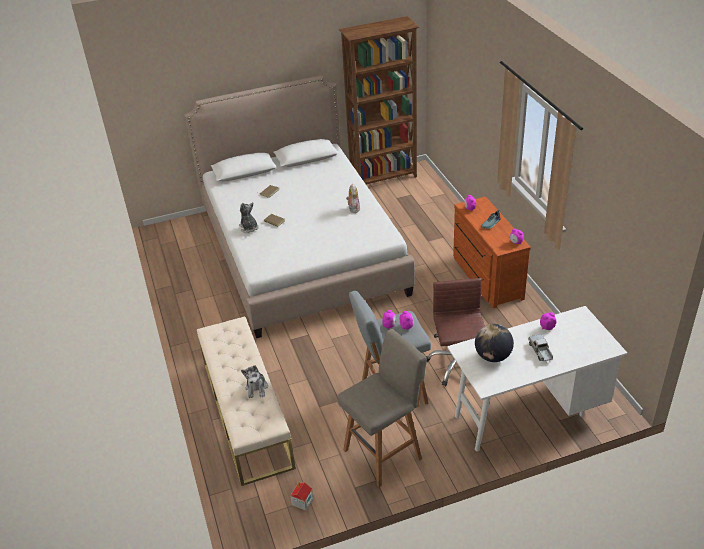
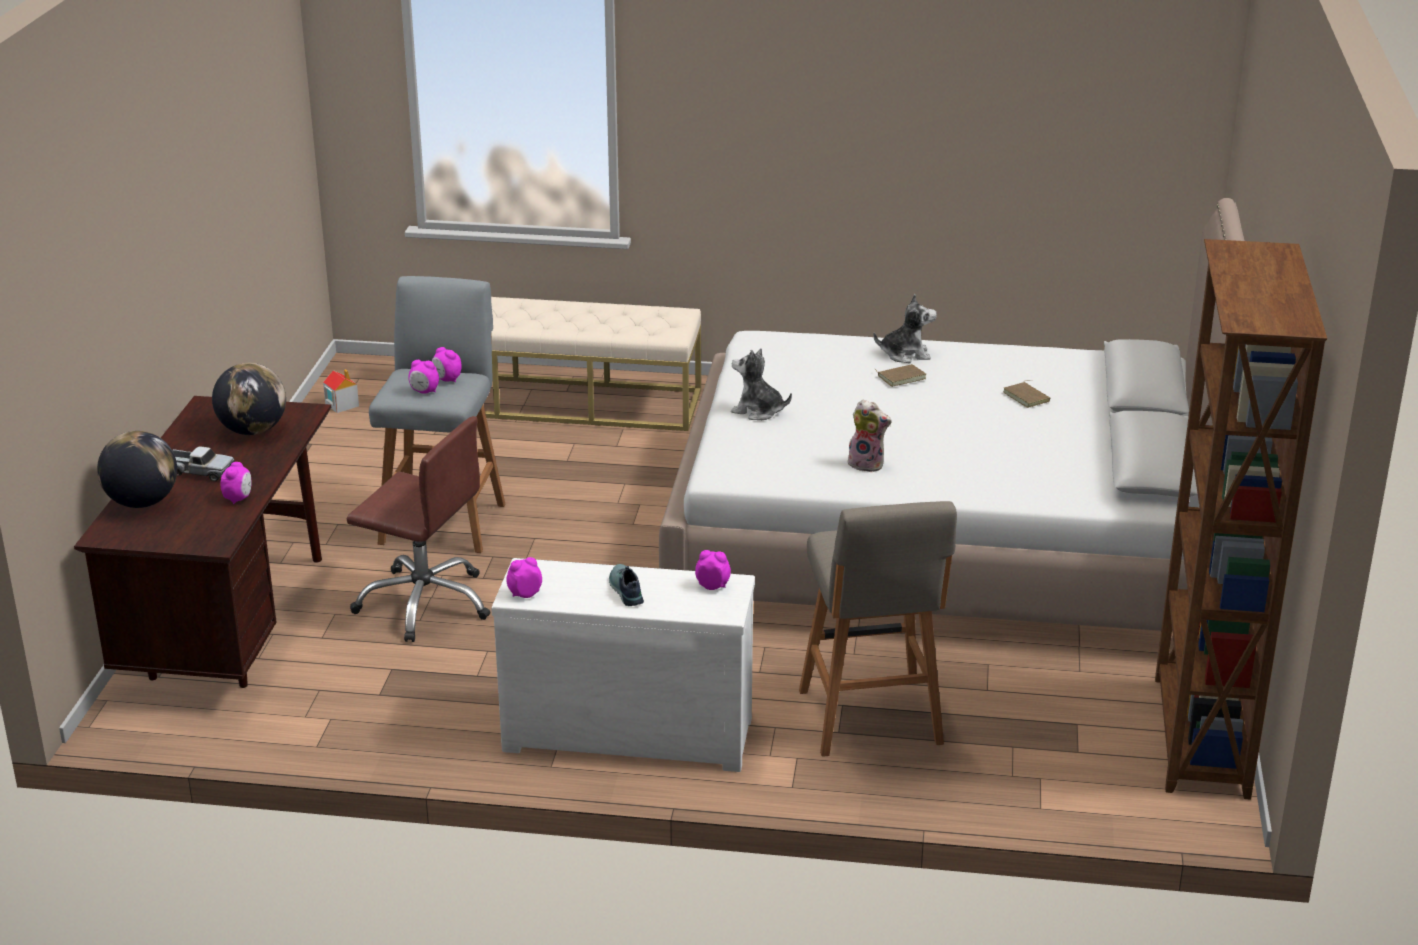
camera: 115 degrees right, 10 degrees down
plush toy [241,365,268,398] -> plush toy moved to [731,348,792,420]
grey stool [337,329,427,487] -> grey stool moved to [799,501,957,757]
white desk [447,306,628,451] -> brown desk [74,396,331,688]
brown dresser [453,197,531,309] -> white dresser [491,558,755,772]
none -> globe [97,431,177,508]

